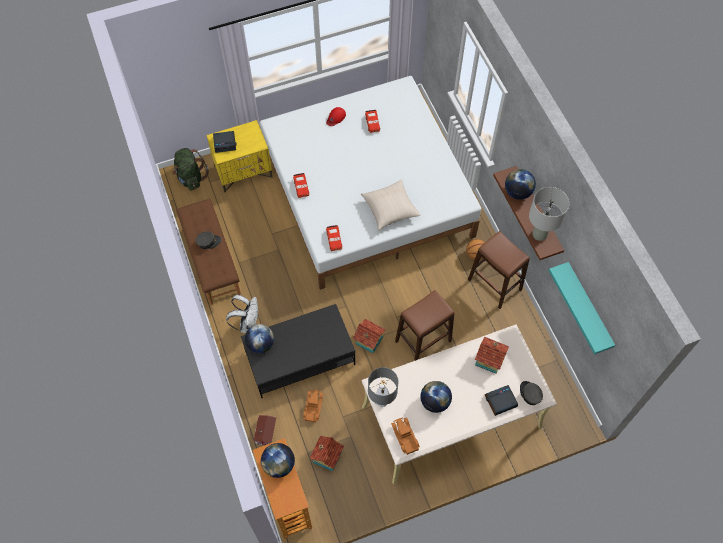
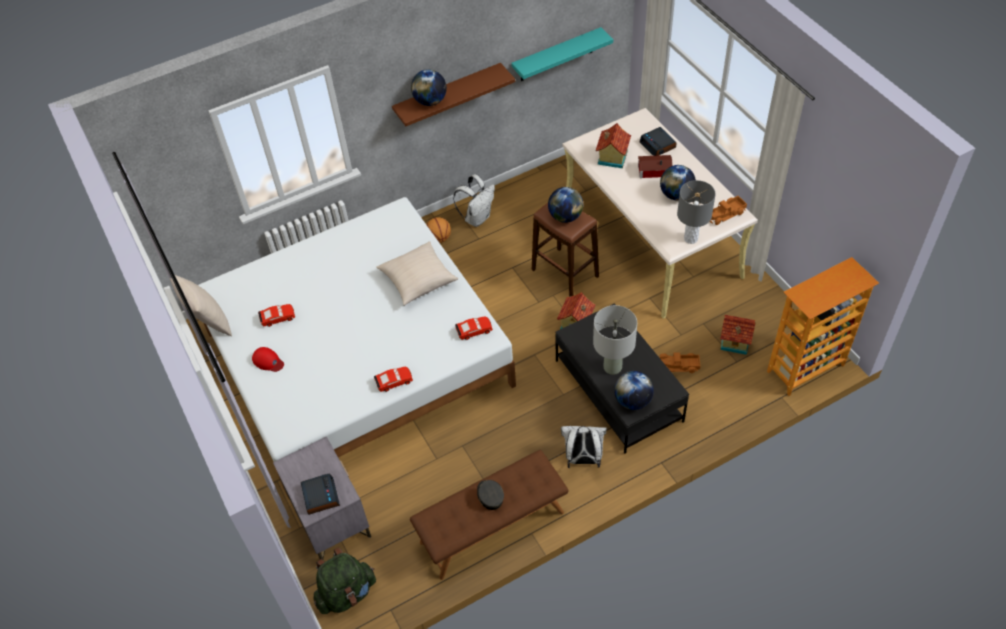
camera: 95 degrees left, 10 degrees down
yellow nightstand [206,120,272,192] -> grey nightstand [273,436,371,560]
toy house [253,415,276,445] -> toy house moved to [638,155,673,178]
globe [261,443,295,478] -> globe moved to [548,187,583,223]
brown stool [468,231,530,309] -> white backpack [453,174,495,227]
grey cap [520,381,543,405] -> none
grey table lamp [529,187,569,241] -> grey table lamp moved to [593,305,637,375]
none -> beige pillow [170,275,232,336]

